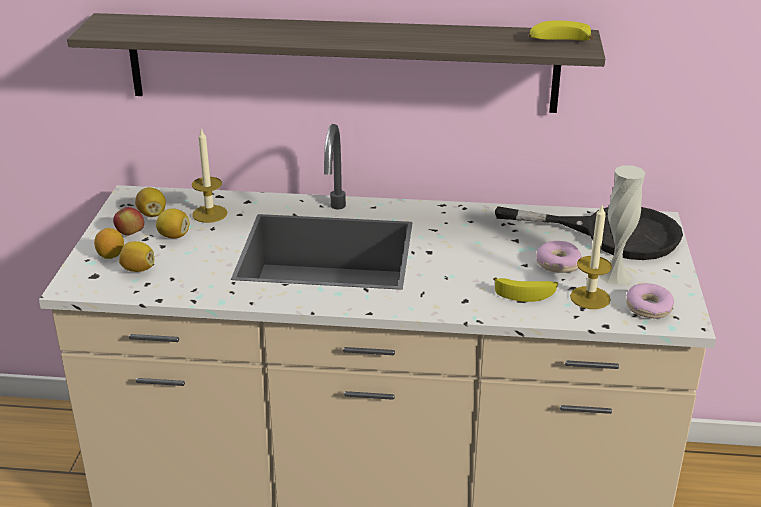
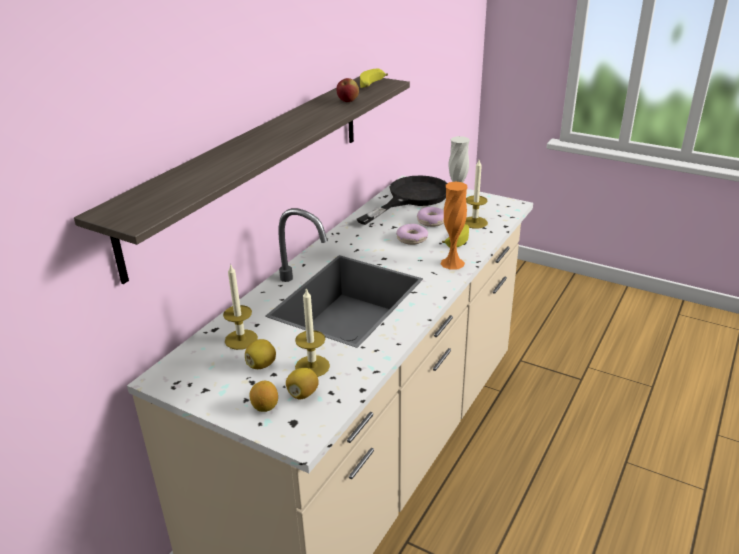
camera: 65 degrees left, 0 degrees up
apple [113,207,144,236] -> apple moved to [337,78,359,102]
lemon [135,187,166,217] -> none
donut [626,283,674,318] -> donut moved to [396,224,428,245]
none -> candle [295,288,330,377]
none -> orange vase [440,181,468,270]

